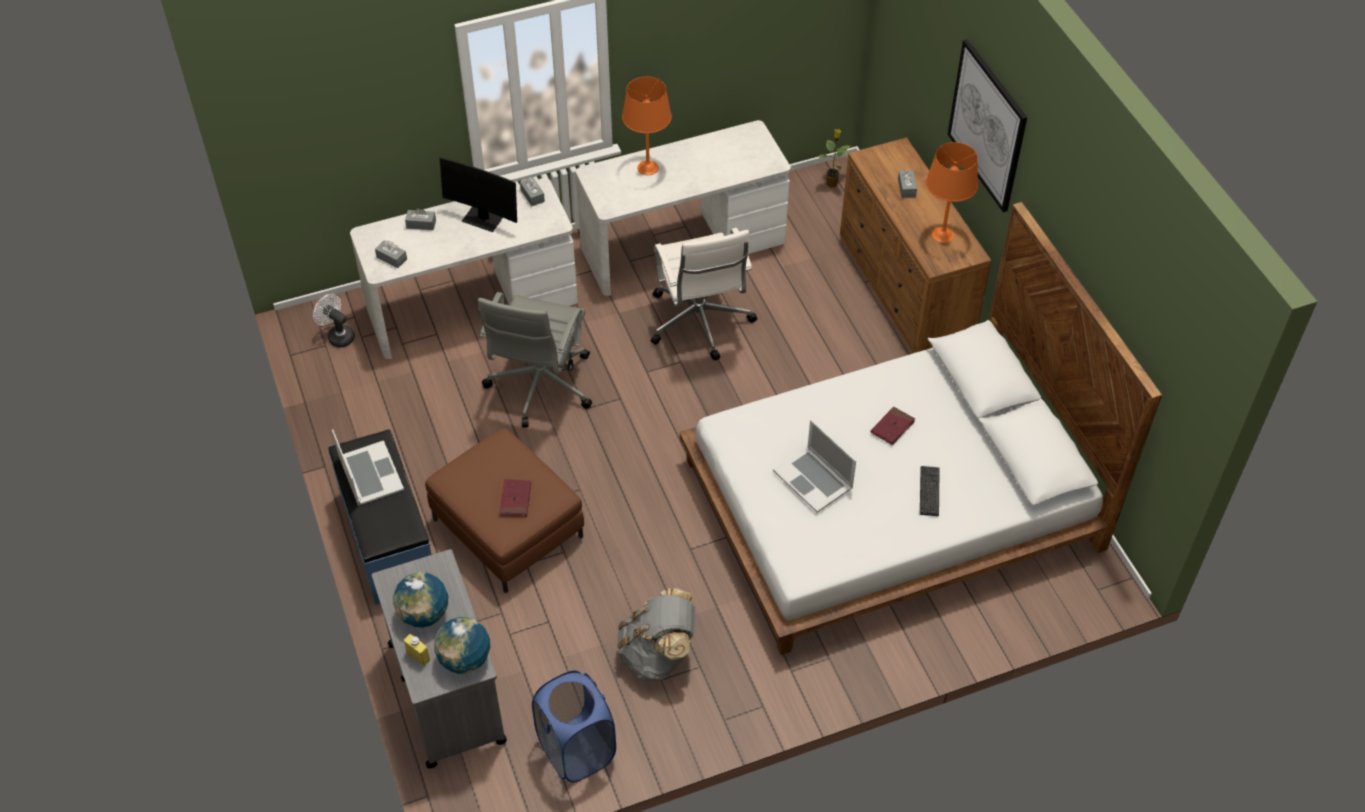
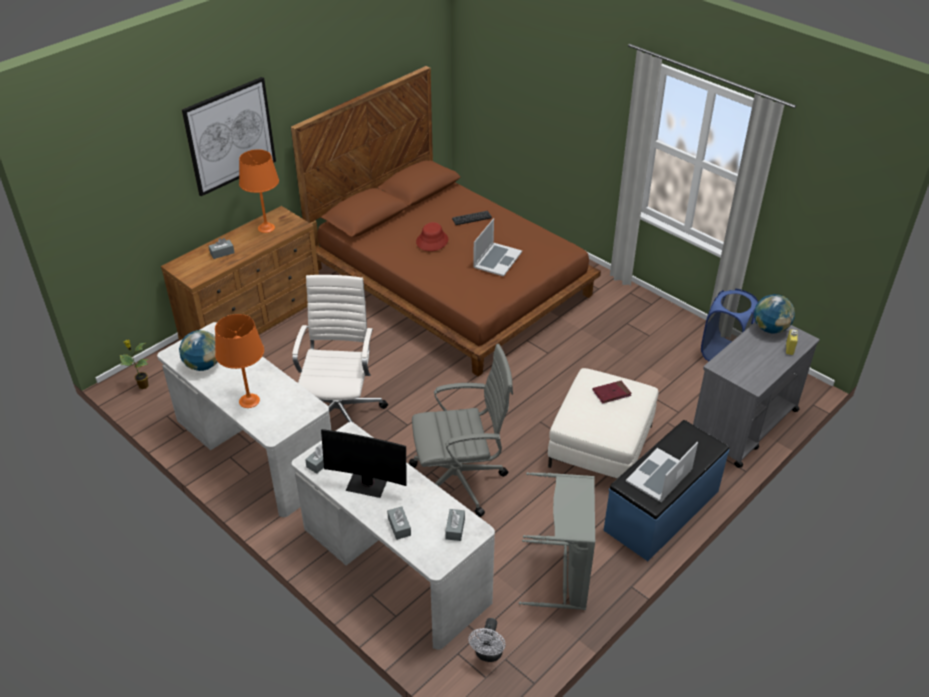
camera: 115 degrees left, 10 degrees down
globe [393,572,448,627] -> globe moved to [179,330,217,371]
brown ottoman [425,428,584,593] -> white ottoman [548,368,659,479]
monitor [440,157,517,232] -> monitor turned 105 degrees clockwise [321,429,407,498]
grey backpack [617,588,695,681] -> none
white office chair [651,228,757,361] -> white office chair turned 45 degrees counterclockwise [292,275,388,422]
white bed [680,202,1162,655] -> brown bed [291,66,601,377]
red book [871,407,915,445] -> red hat [416,222,448,251]
none -> grey laundry basket [519,472,595,610]

